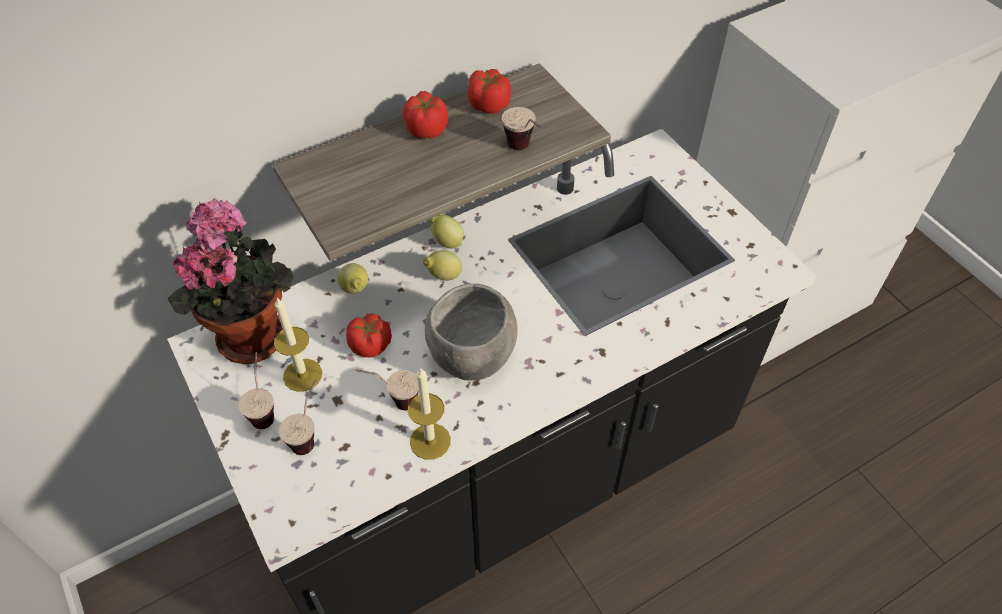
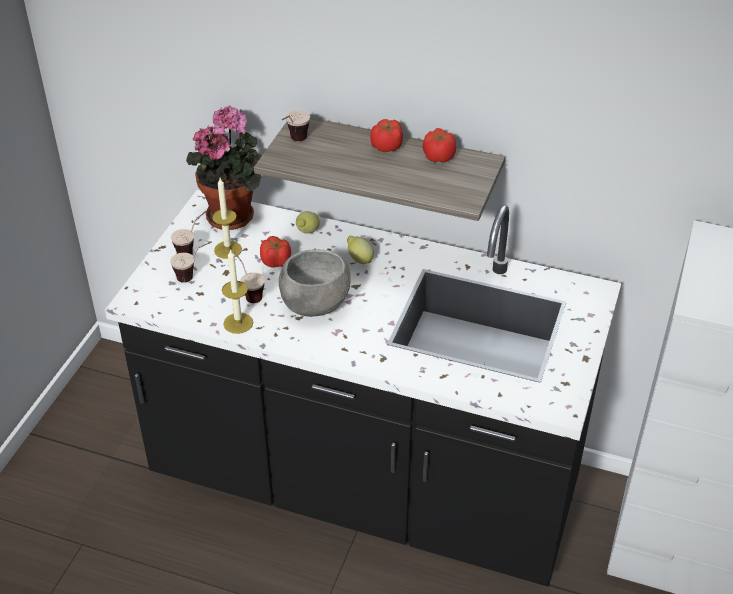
camera: 50 degrees right, 10 degrees down
lemon [429,214,464,248] -> none
cup [502,107,541,150] -> cup moved to [282,110,310,141]

